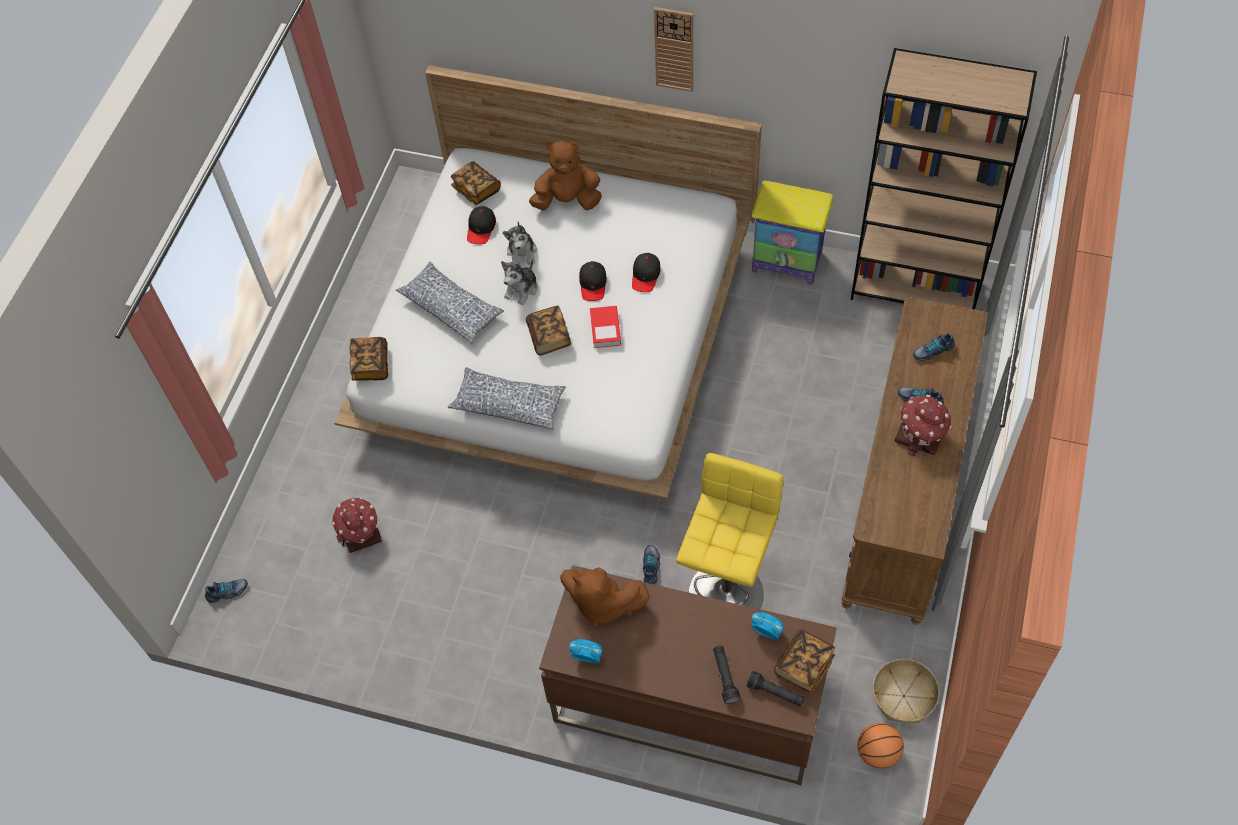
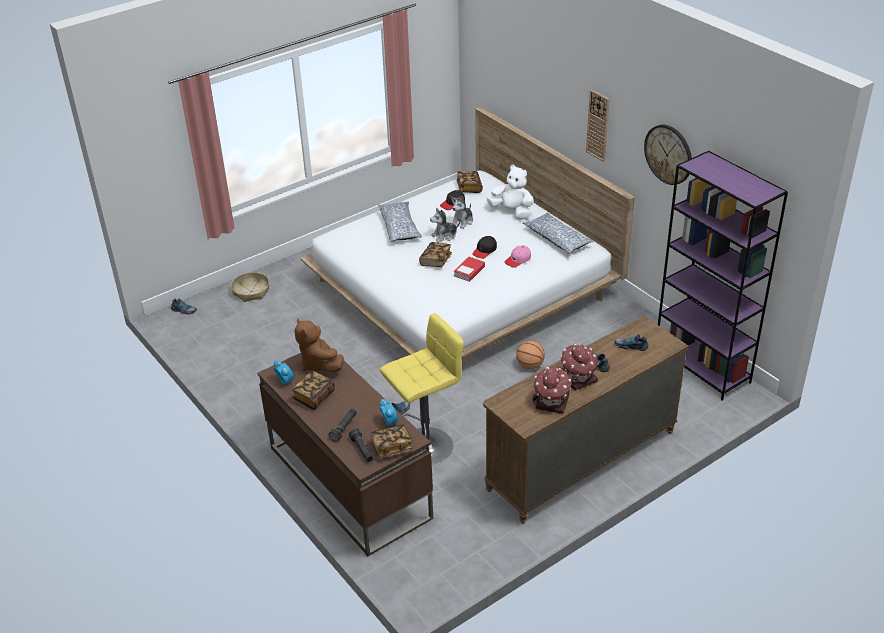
camera: 35 degrees right, 20 degrees down
toy house [332,498,382,553] -> toy house moved to [532,367,572,414]
book [349,337,388,381] -> book moved to [291,371,335,410]
pillow [448,367,566,429] -> pillow moved to [523,213,594,254]
brown plush toy [529,141,602,210] -> white plush toy [487,164,534,220]
black cap [632,253,661,292] -> pink cap [505,245,531,268]
nightstand [751,180,834,285] -> none
beige bookcase [851,48,1037,310] -> purple bookcase [658,151,788,401]
basketball [857,723,904,769] -> basketball moved to [516,341,545,369]
basket [873,659,940,723] -> basket moved to [231,272,269,302]
none -> wall clock [644,125,692,185]

